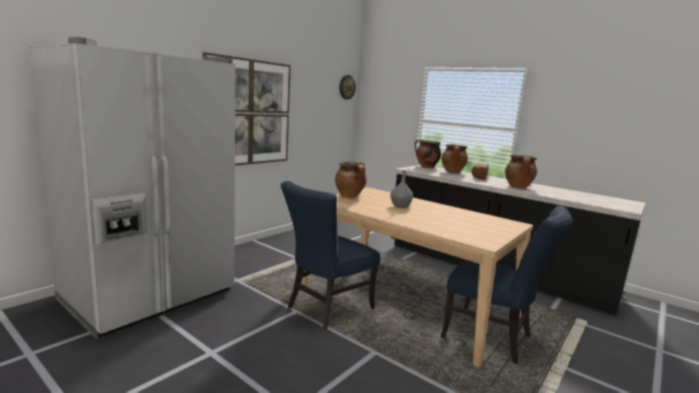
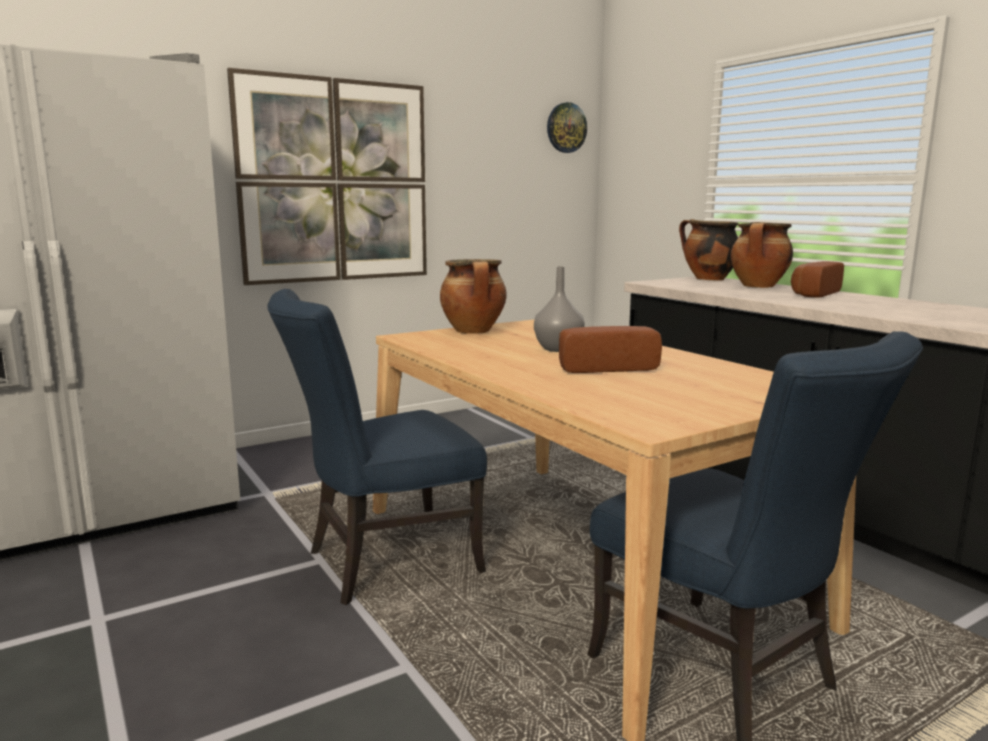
camera: 20 degrees right, 0 degrees up
cooking pot [505,155,537,189] -> none
none -> bread [559,326,662,373]

